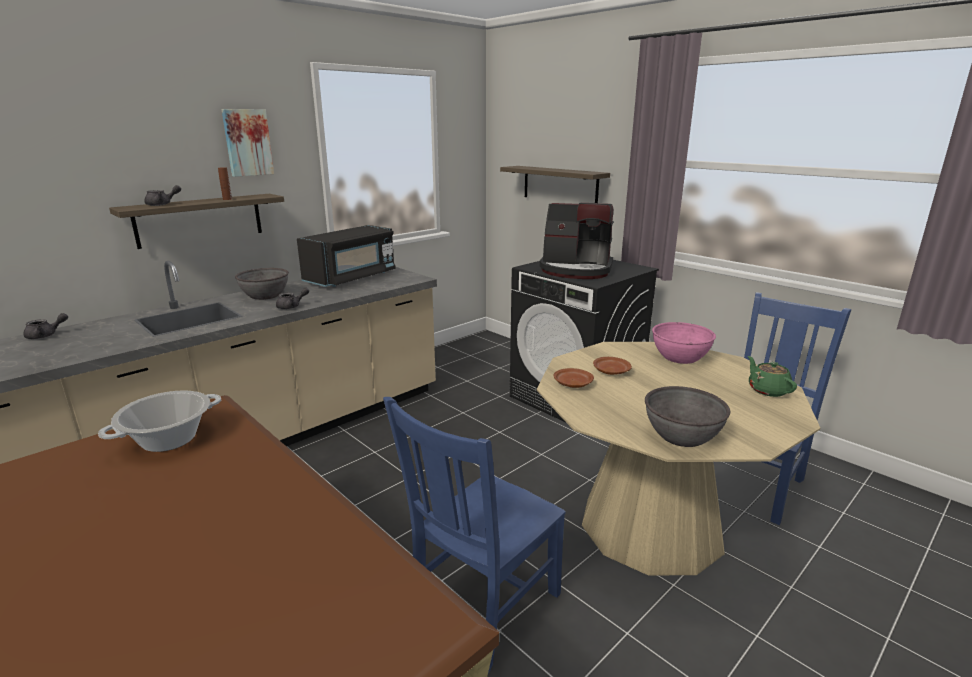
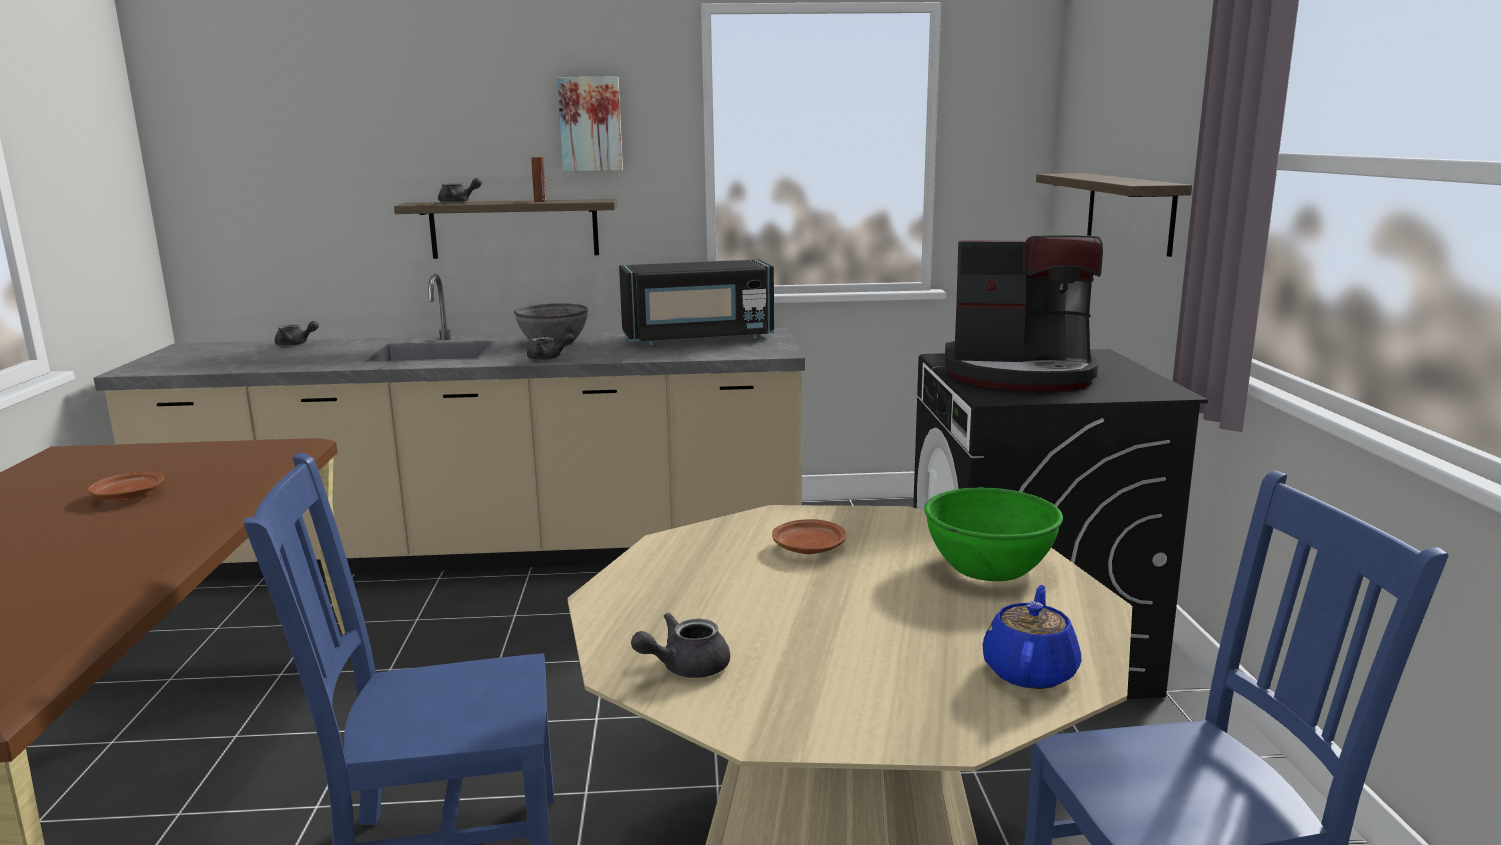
camera: 40 degrees right, 5 degrees down
cooking pot [98,390,221,452] -> none
coffee machine [540,203,614,279] -> coffee machine turned 45 degrees counterclockwise [945,235,1103,392]
brown plate [554,368,594,388] -> brown plate moved to [88,472,164,501]
grey bowl [645,386,730,447] -> grey teapot [631,612,730,678]
pink bowl [652,322,716,364] -> green bowl [924,488,1063,581]
green teapot [748,356,797,397] -> blue teapot [983,585,1081,689]

